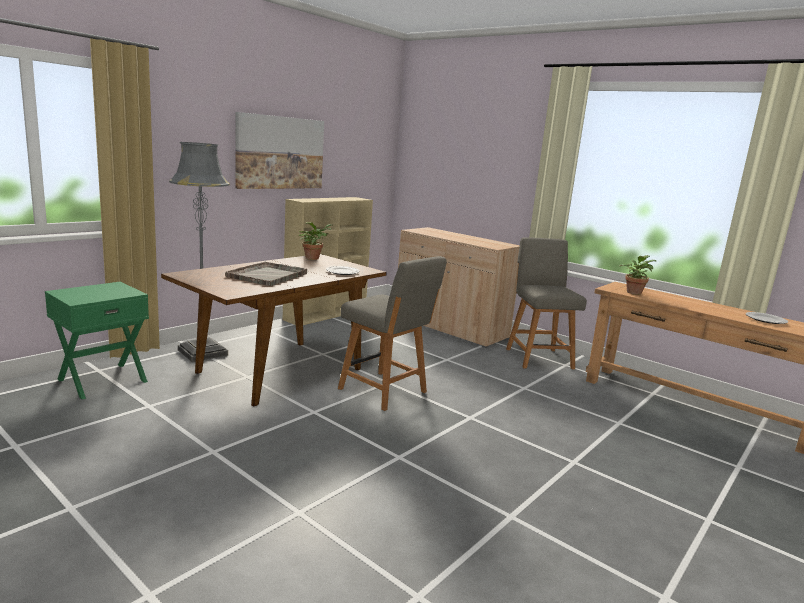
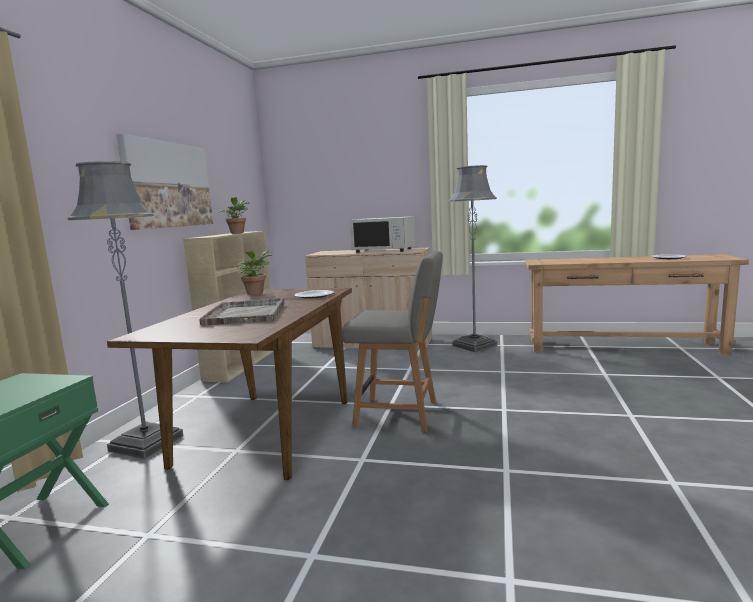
camera: 25 degrees left, 5 degrees down
grey chair [506,237,587,369] -> grey floor lamp [448,165,497,352]
potted plant [619,255,656,295] -> potted plant moved to [219,197,250,234]
none -> white microwave [350,216,415,253]

